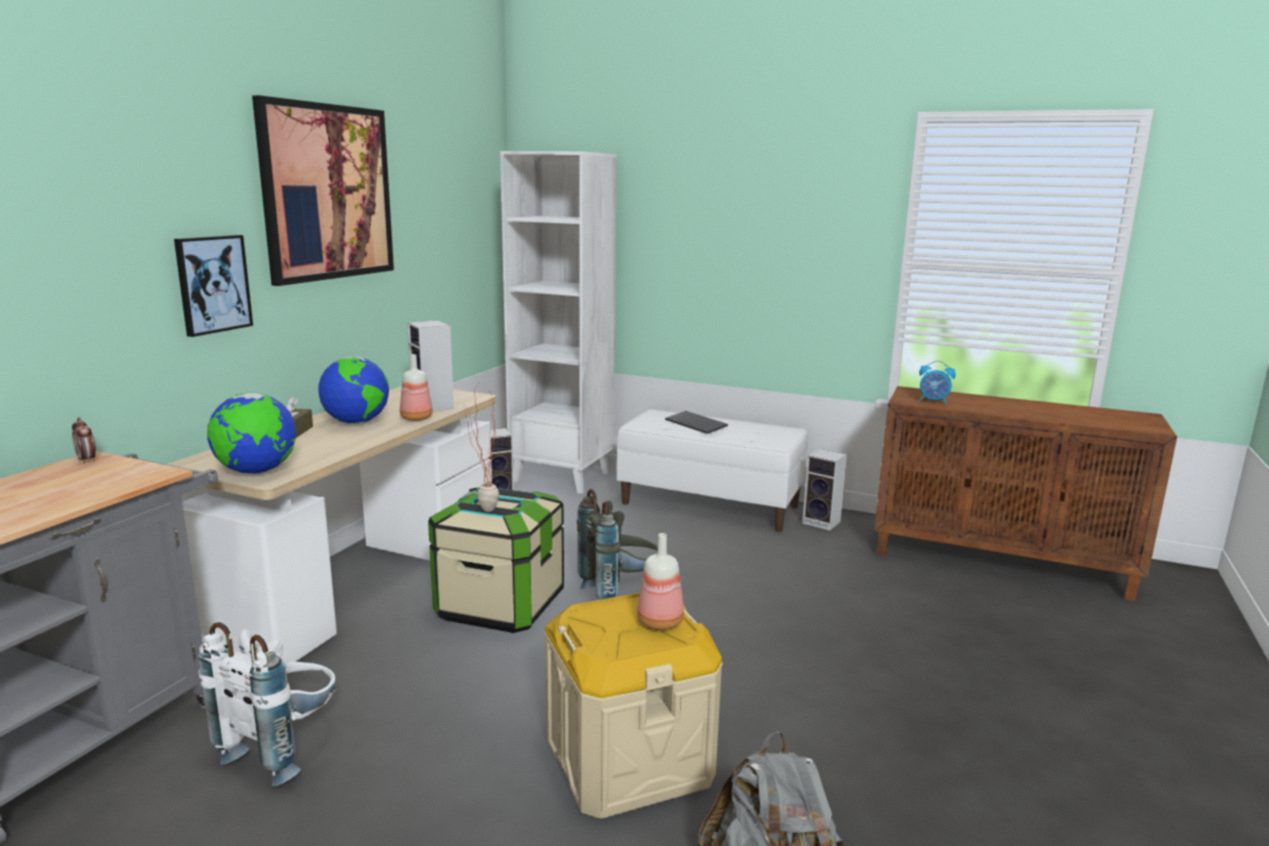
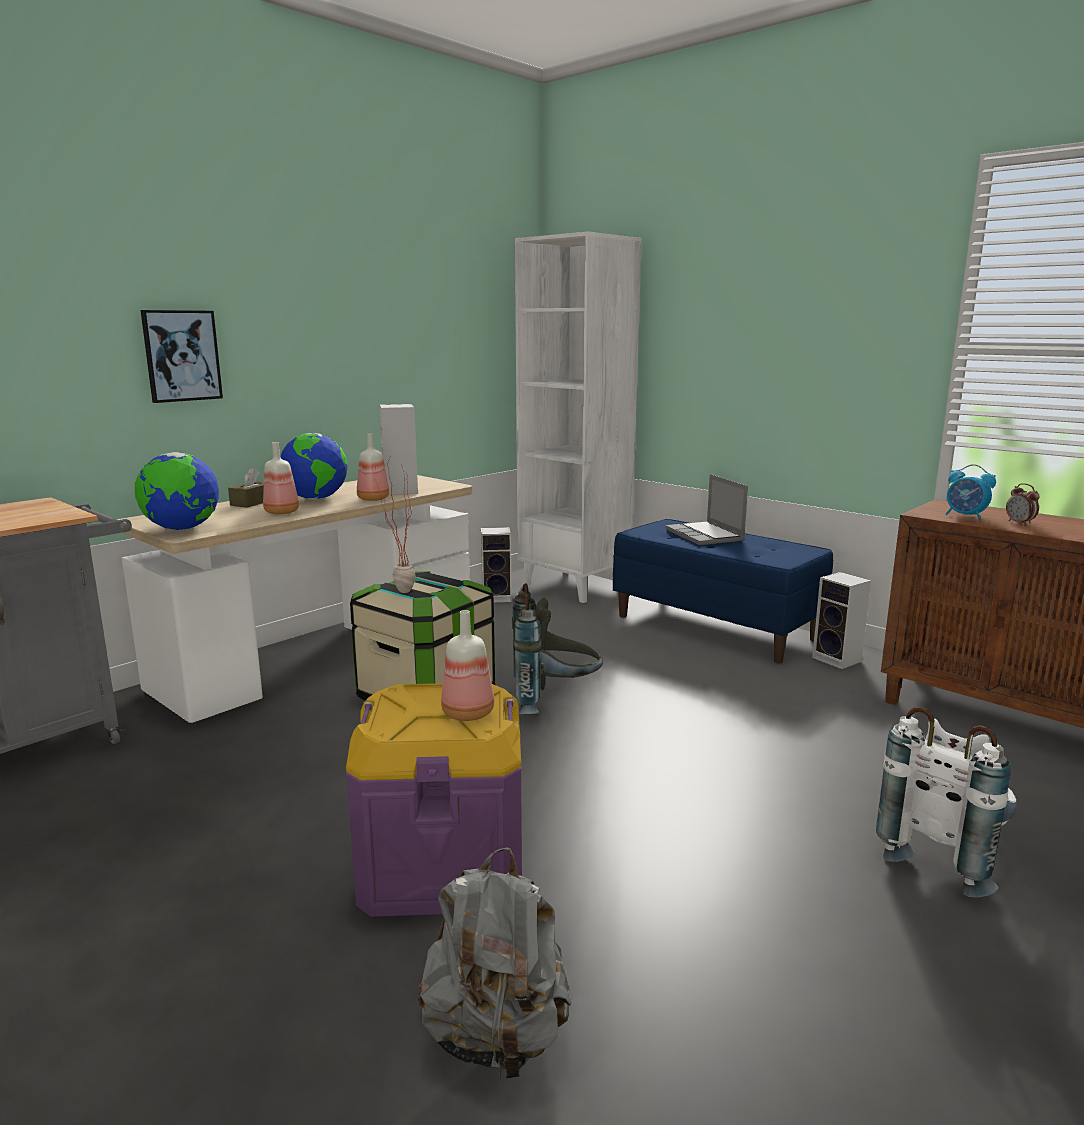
camera: 20 degrees right, 0 degrees up
alarm clock [72,417,96,464] -> alarm clock moved to [1006,483,1040,525]
white backpack [198,622,337,787] -> white backpack moved to [876,706,1017,898]
picture [252,95,394,286] -> none
beige storage box [544,593,723,819] -> purple storage box [346,683,522,917]
white bench [617,409,808,532] -> blue bench [613,519,833,663]
keyboard [665,411,728,434] -> laptop [665,474,748,545]
none -> bottle [263,442,299,515]

